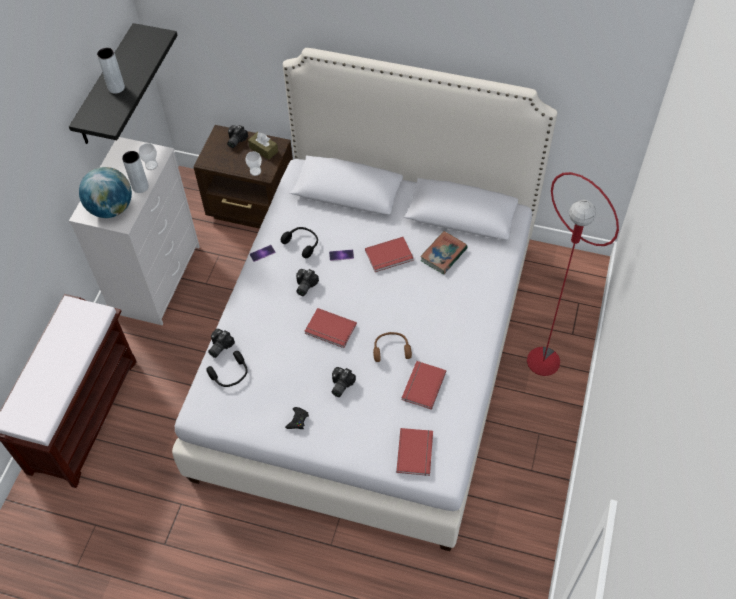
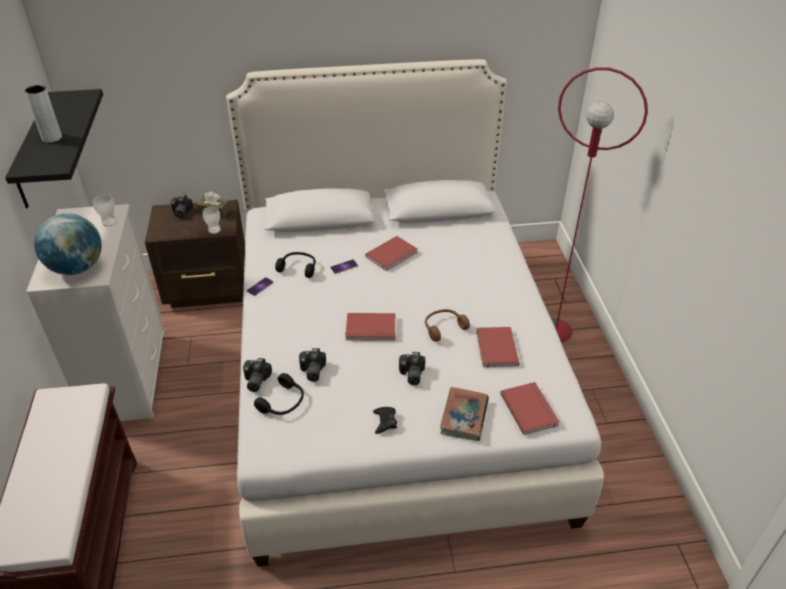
camera: 25 degrees left, 15 degrees down
grey vase [122,151,149,193] -> none
camera [296,269,319,296] -> camera moved to [299,348,326,382]
book [420,231,468,274] -> book moved to [440,387,489,441]

